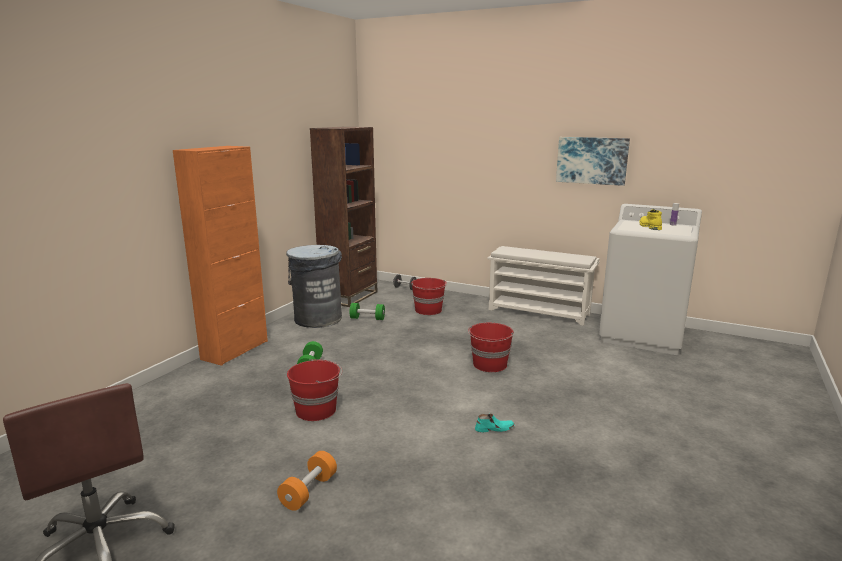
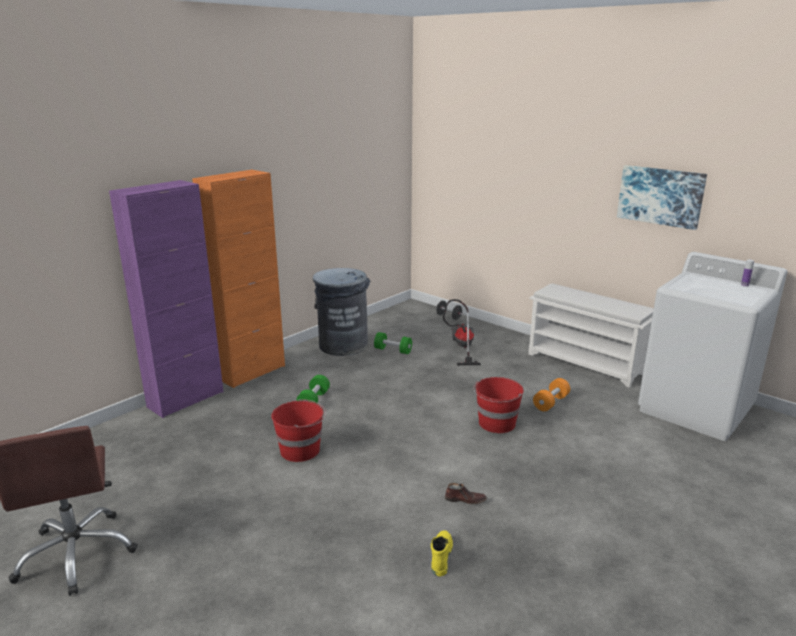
camera: 15 degrees right, 5 degrees up
orange dumbbell [277,451,337,511] -> orange dumbbell moved to [533,378,570,411]
brown bookcase [310,127,377,307] -> none
red bucket [411,278,447,315] -> vacuum cleaner [443,299,481,365]
turquoise shoe [475,414,515,432] -> brown shoe [445,483,487,504]
yellow boot [639,209,662,230] -> yellow boot moved to [431,530,453,576]
none -> purple cabinet [109,180,224,418]

